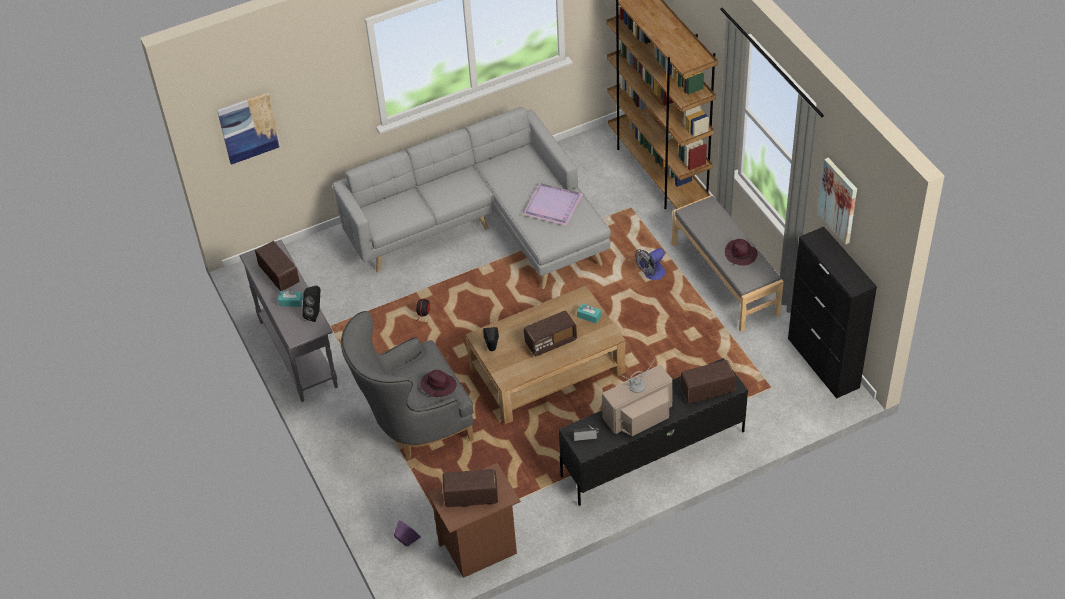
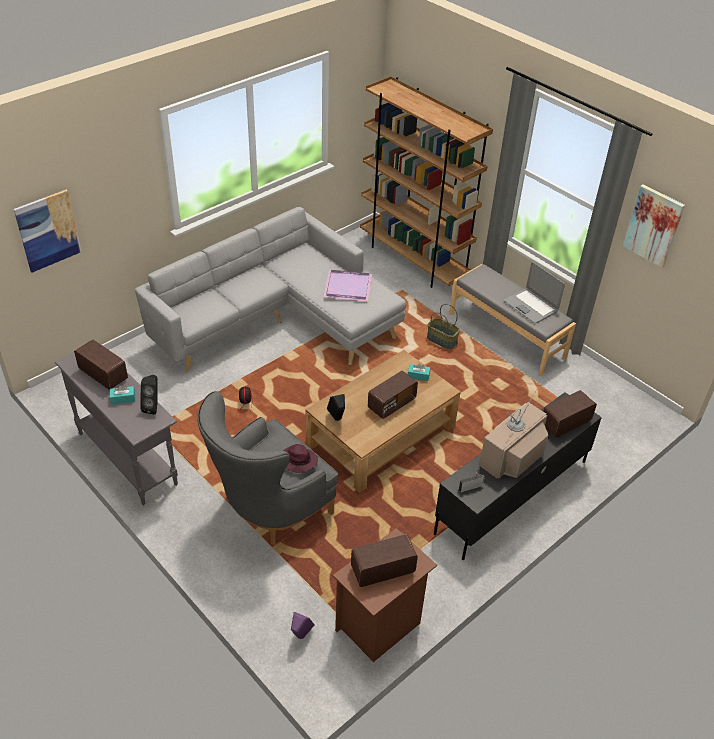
camera: 20 degrees left, 5 degrees down
fan [635,248,666,280] -> basket [427,304,460,349]
purple hat [725,239,758,266] -> laptop [504,262,565,323]
black cabinet [788,227,877,399] -> none

